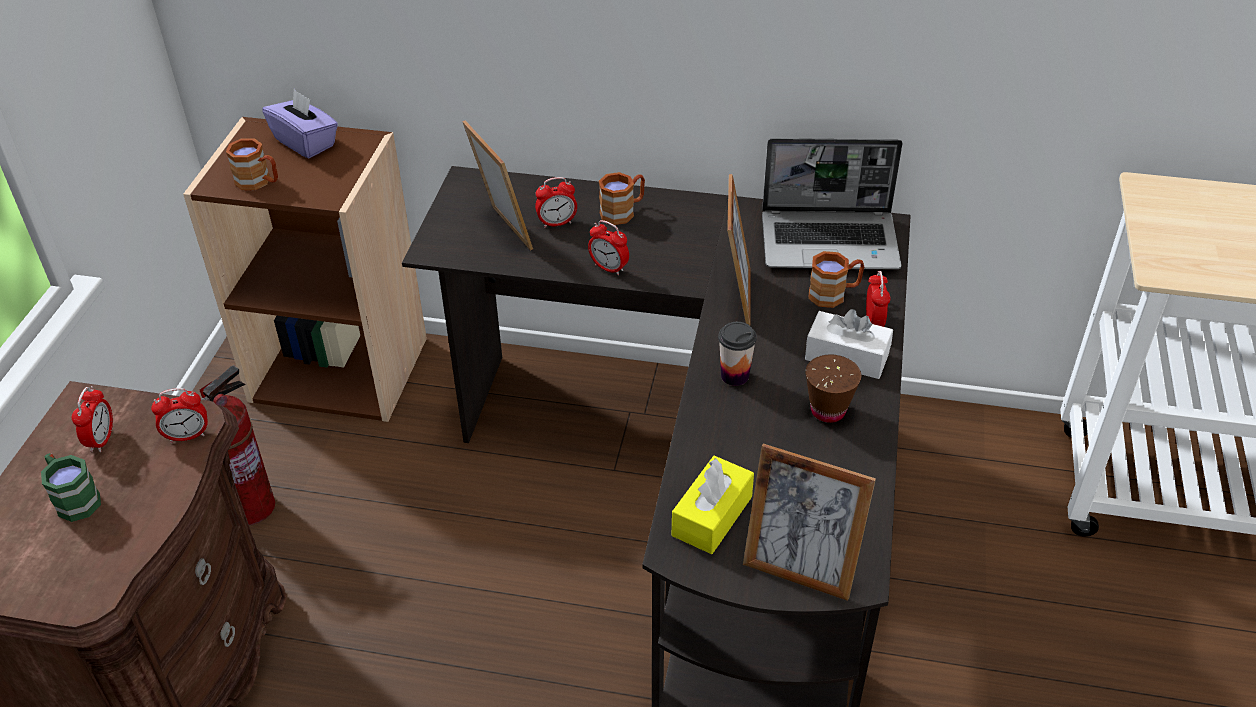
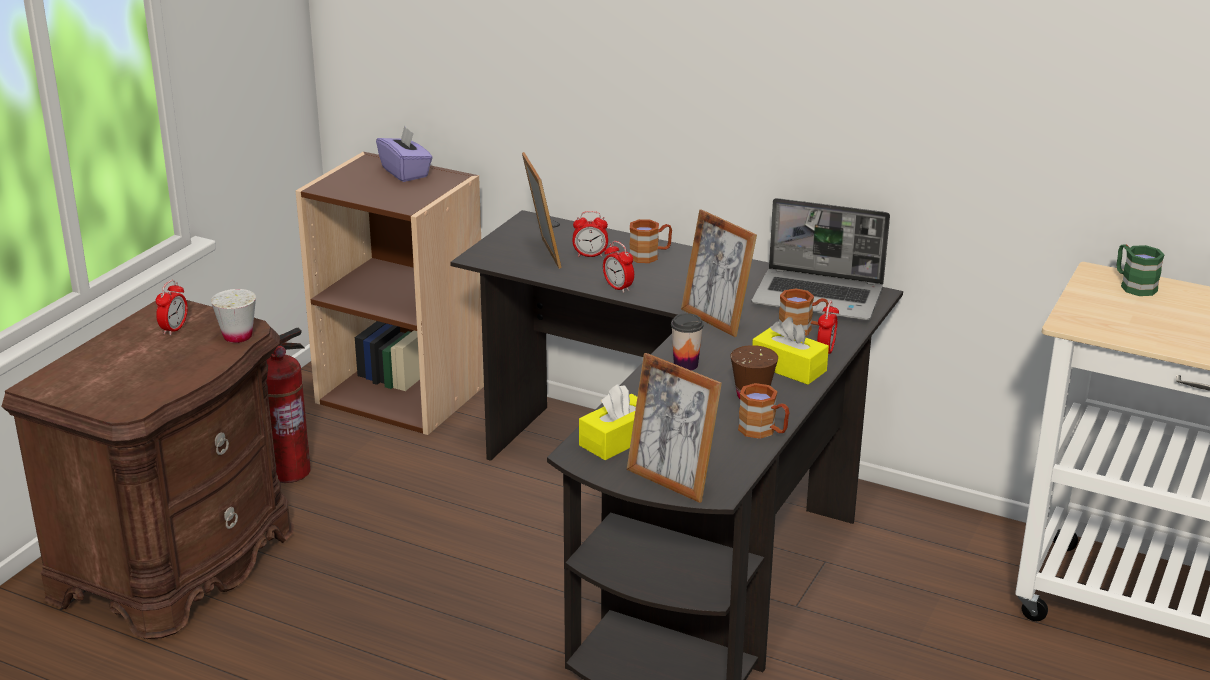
camera: 15 degrees right, 15 degrees down
green mug [41,453,101,522] -> green mug moved to [1117,245,1164,296]
alarm clock [151,388,208,443] -> white cup [211,289,256,343]
brown mug [226,138,278,190] -> brown mug moved to [738,383,789,439]
picture frame [727,174,751,325] -> picture frame turned 120 degrees clockwise [681,209,757,337]
white tissue box [805,309,893,379] -> yellow tissue box [752,317,829,385]

